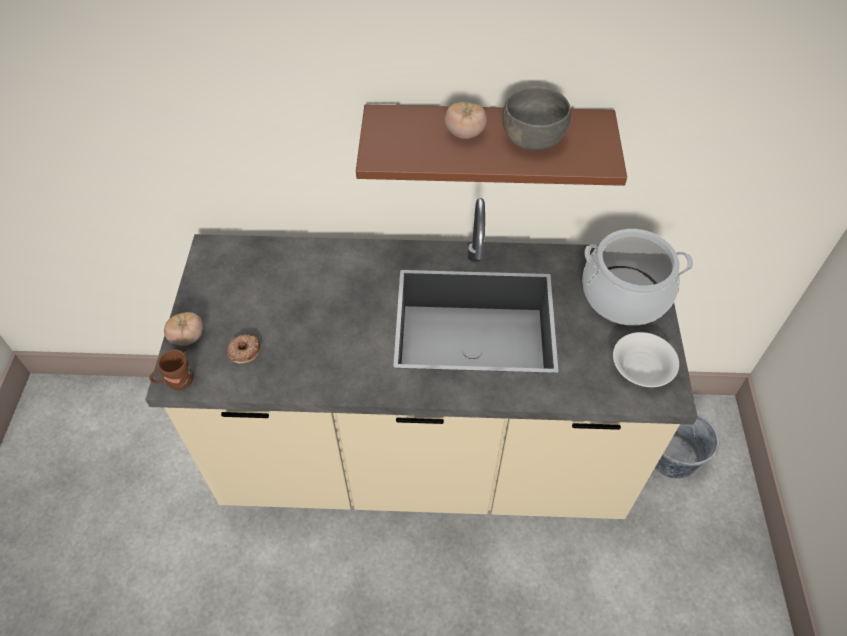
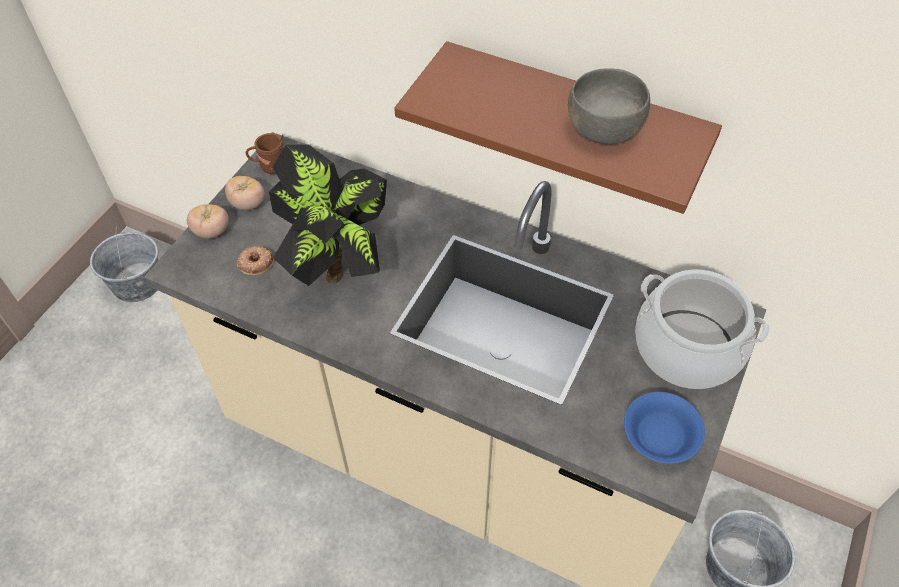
camera: 25 degrees right, 0 degrees up
brown mug [149,350,194,390] -> brown mug moved to [246,133,283,174]
tomato [444,102,487,139] -> tomato moved to [225,176,265,210]
white bowl [613,332,679,387] -> blue bowl [624,392,705,464]
none -> grey bucket [90,225,158,302]
none -> potted plant [269,145,387,286]

